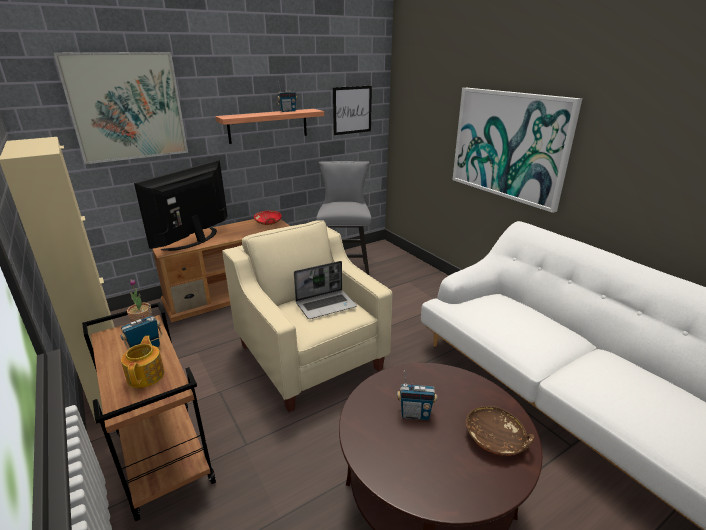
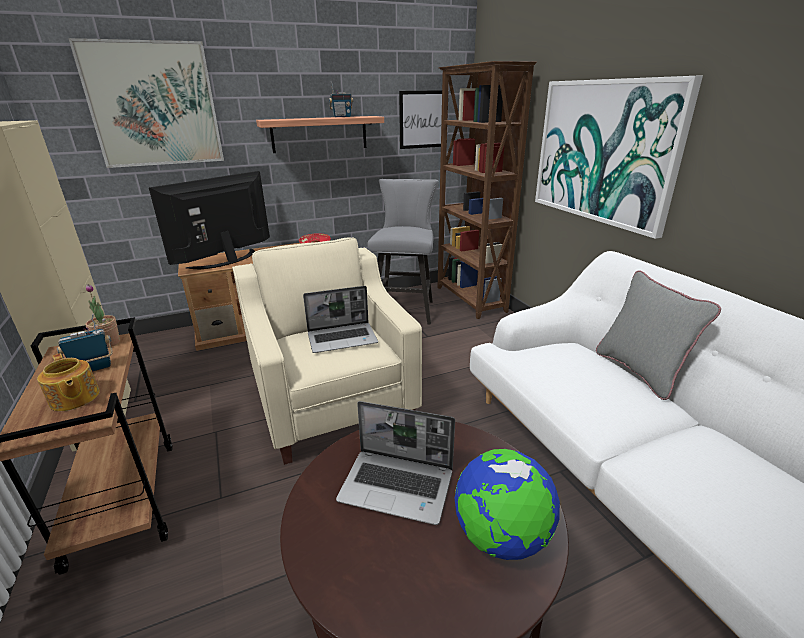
camera: 10 degrees right, 0 degrees up
teapot [121,336,164,388] -> teapot turned 135 degrees clockwise [37,353,100,411]
radio [397,370,437,420] -> laptop [336,401,455,525]
brown bowl [465,406,535,456] -> globe [454,449,560,560]
none -> brown bookcase [438,61,537,319]
none -> grey pillow [596,270,721,400]

